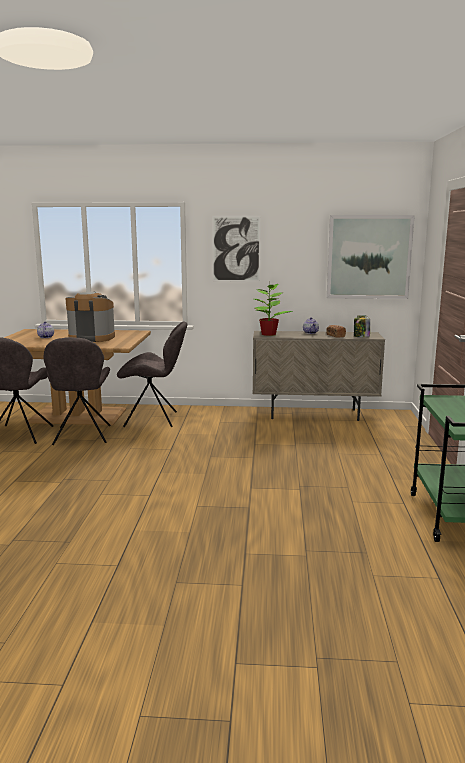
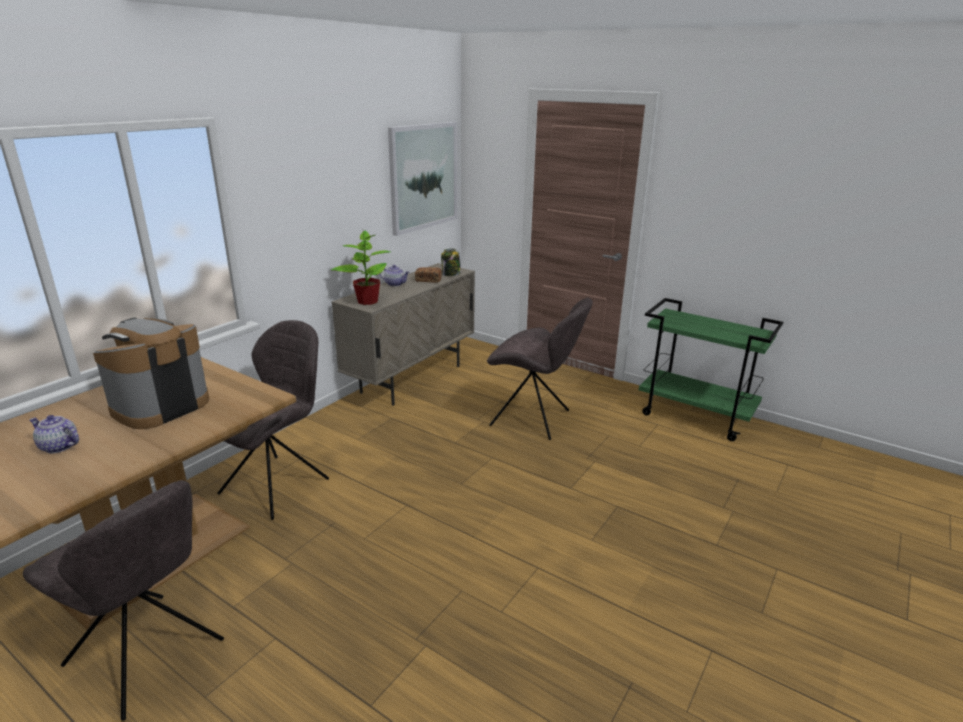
camera: 60 degrees left, 10 degrees up
grey chair [43,337,110,445] -> grey chair moved to [487,298,593,440]
picture [212,216,261,282] -> none

